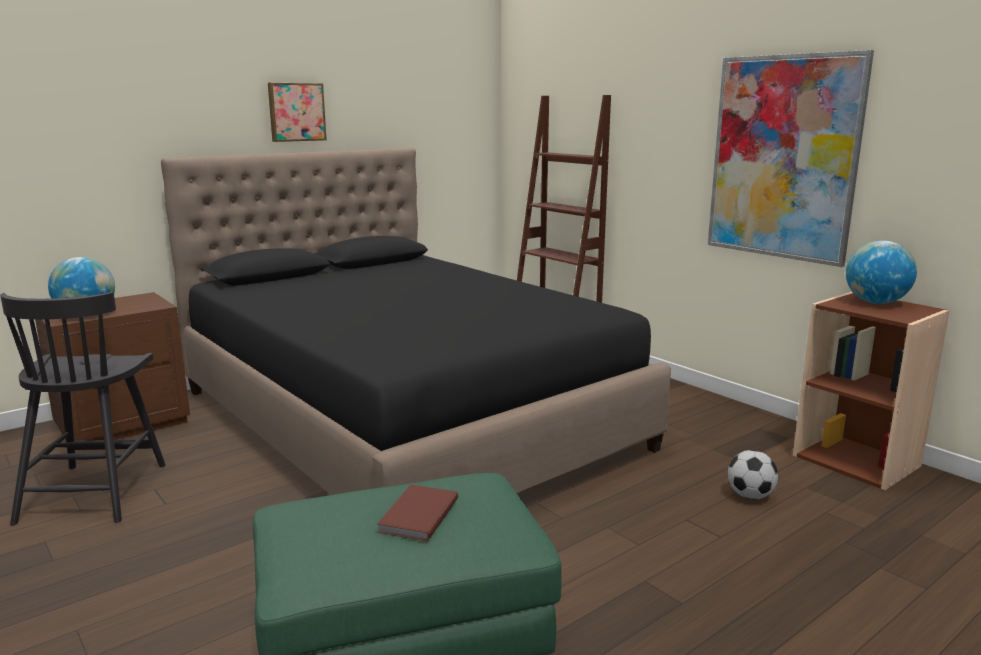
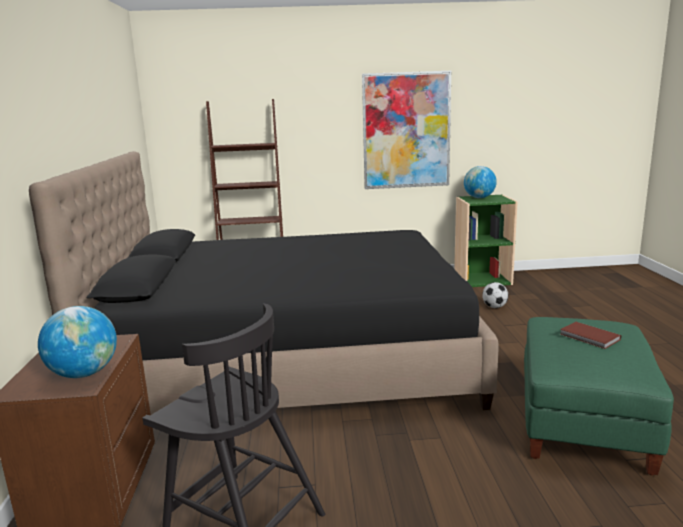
camera: 55 degrees left, 0 degrees up
picture [268,83,327,142] -> none
brown bookcase [793,292,950,490] -> green bookcase [454,195,518,287]

